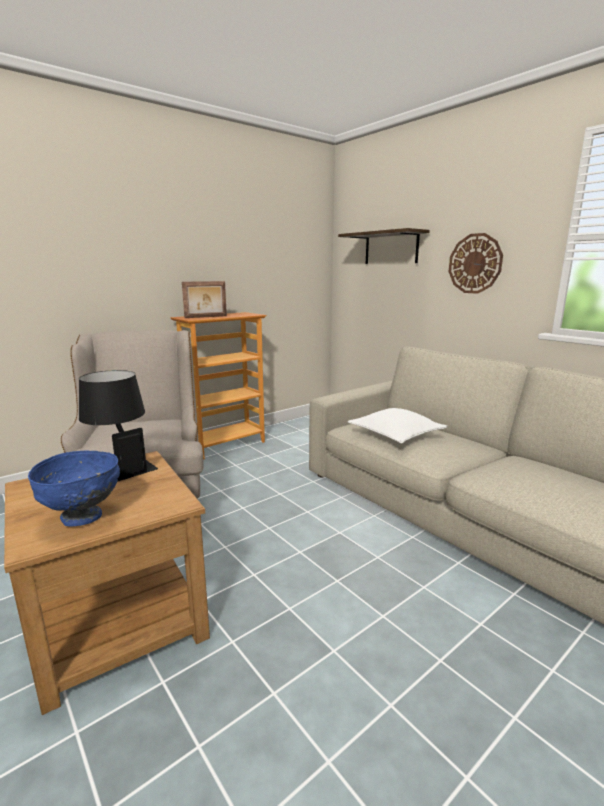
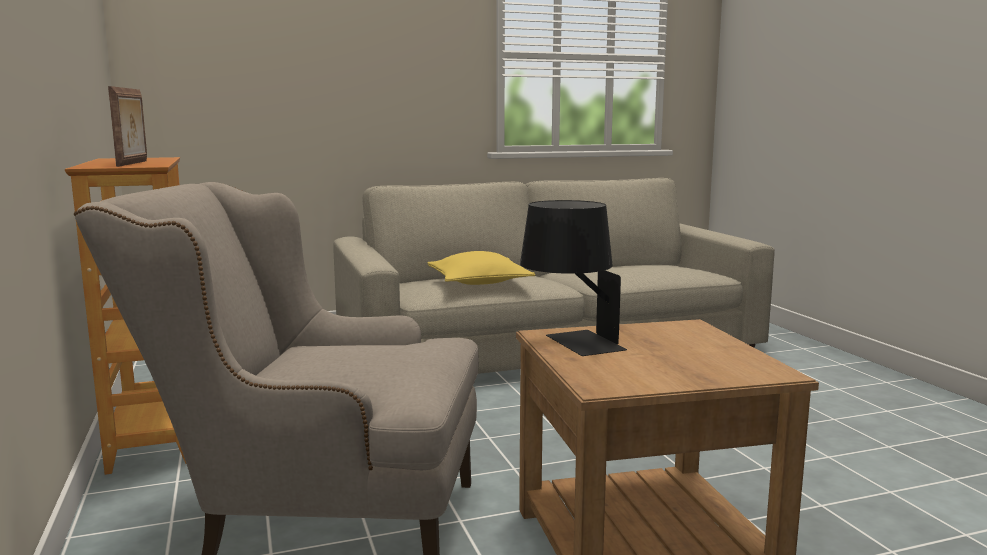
camera: 70 degrees left, 5 degrees down
blue bowl [28,450,120,526] -> none
shelf [338,228,430,264] -> none
white pillow [348,408,447,444] -> yellow pillow [427,251,535,285]
wall clock [449,233,503,294] -> none

